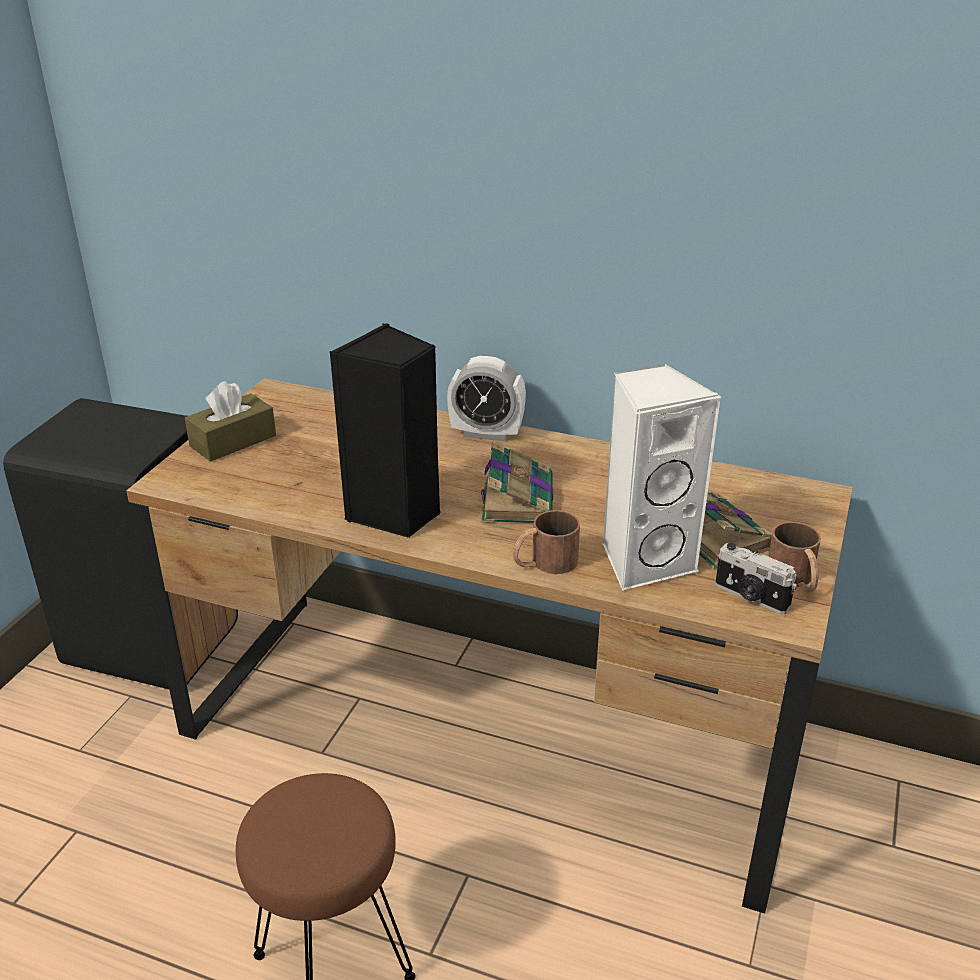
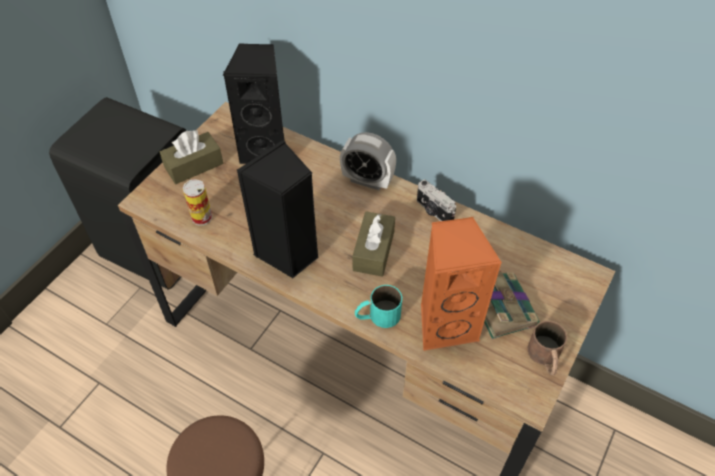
camera: 10 degrees right, 20 degrees up
book [481,441,553,523] -> brown tissue box [353,211,395,277]
brown mug [513,510,580,574] -> turquoise mug [355,285,402,328]
white speaker [602,363,721,591] -> orange speaker [421,217,502,351]
camera [715,543,797,614] -> camera moved to [417,179,456,221]
none -> can [183,179,212,226]
none -> black speaker [222,43,285,164]

